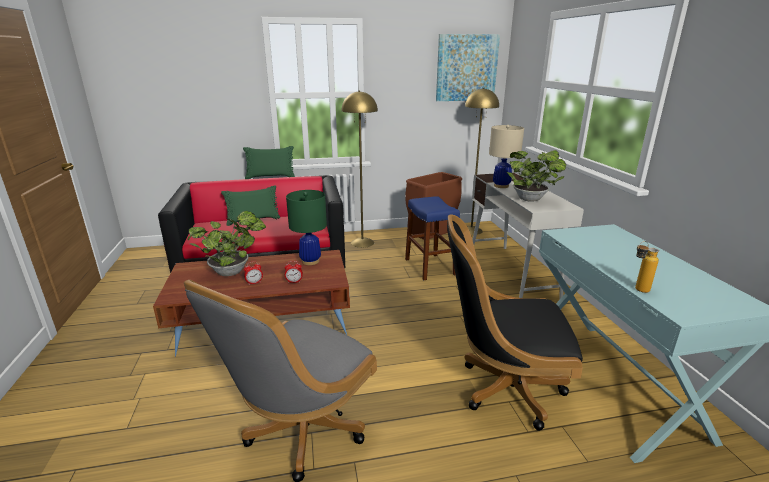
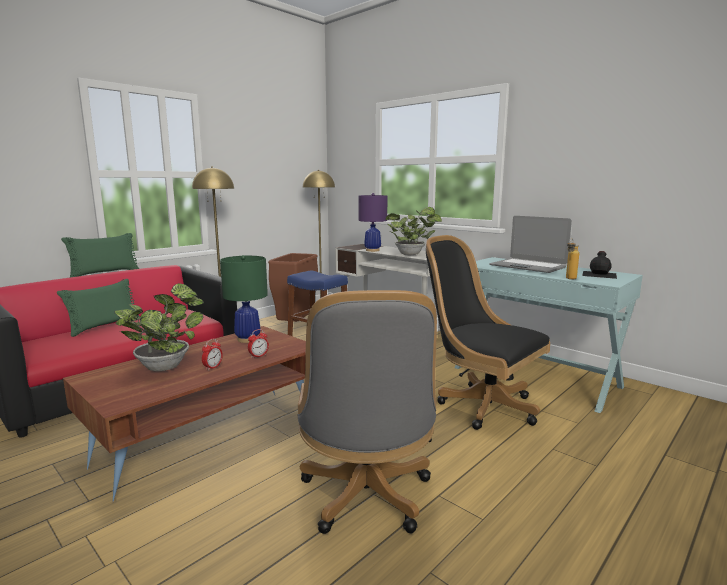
camera: 35 degrees left, 10 degrees down
picture [436,34,500,101] -> none
black office chair [447,215,583,431] -> black office chair turned 75 degrees clockwise [426,235,550,430]
beige table lamp [489,125,524,188] -> purple table lamp [358,193,387,252]
none -> laptop [489,216,572,273]
none -> black bottle [582,251,617,279]

